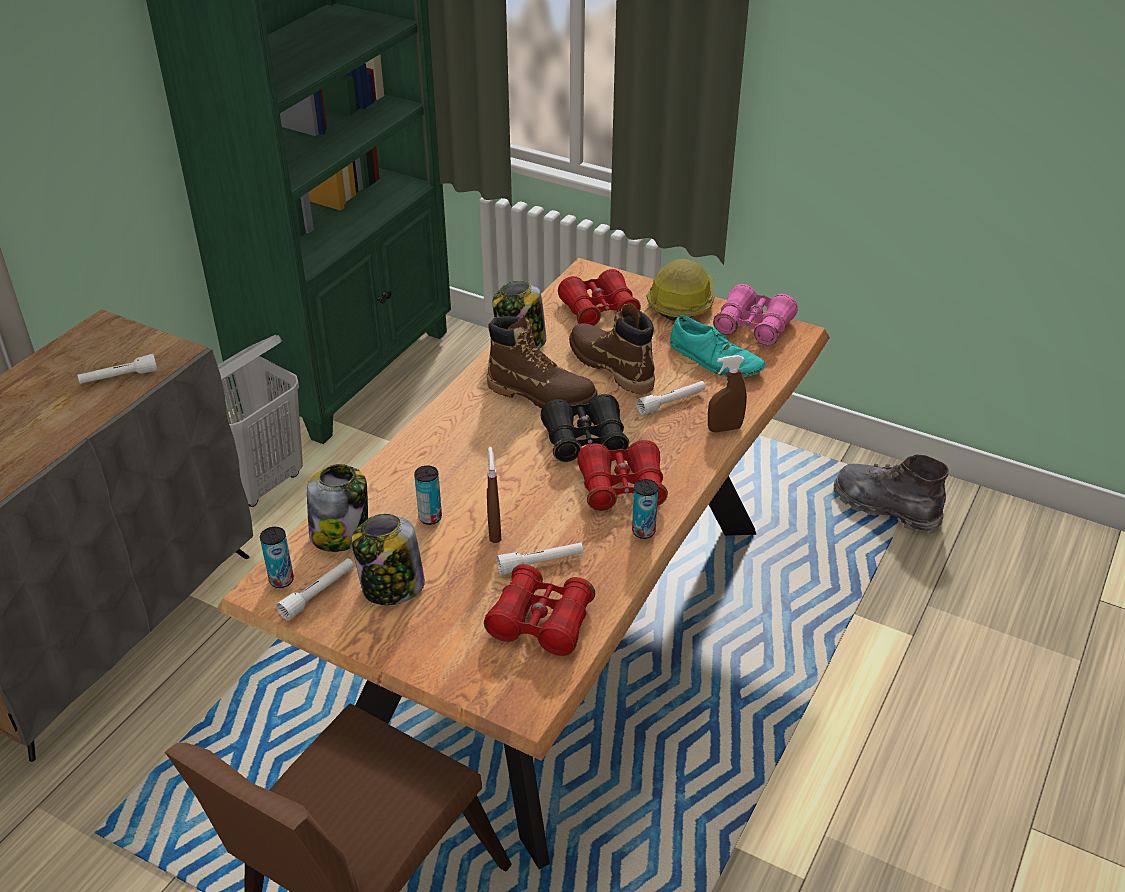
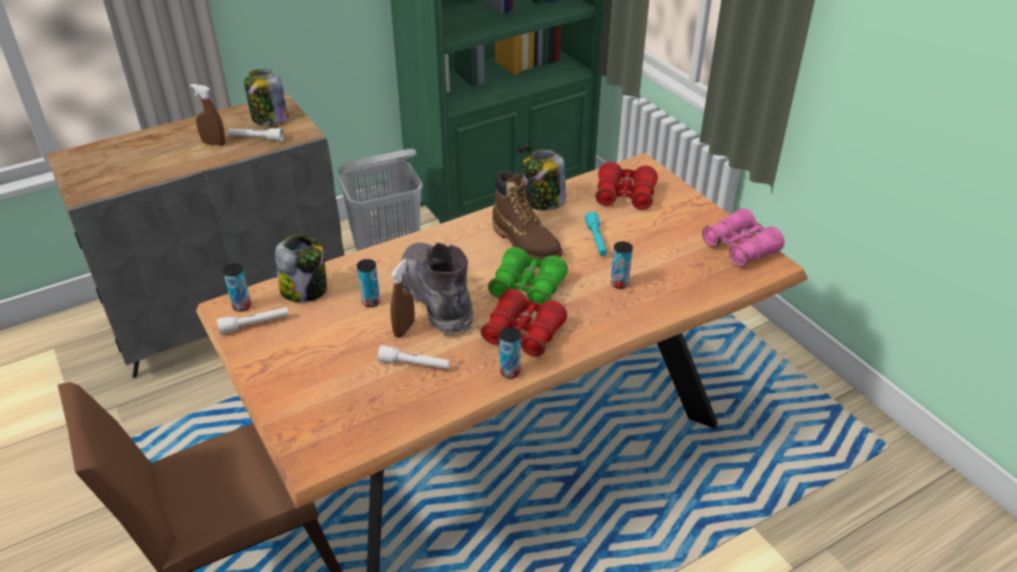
camera: 30 degrees right, 0 degrees up
jar [352,514,425,605] -> jar moved to [244,69,289,125]
red binoculars [484,564,595,656] -> none
black binoculars [541,394,629,462] -> green binoculars [488,247,568,304]
brown boot [569,304,655,394] -> turquoise flashlight [585,212,607,256]
white flashlight [636,381,706,415] -> can [611,241,633,289]
hard hat [647,259,715,321] -> none
turquoise shoe [670,315,765,378] -> none
brown spray bottle [708,355,747,433] -> brown spray bottle moved to [190,84,226,146]
grey boot [834,454,949,534] -> grey boot moved to [401,243,473,336]

